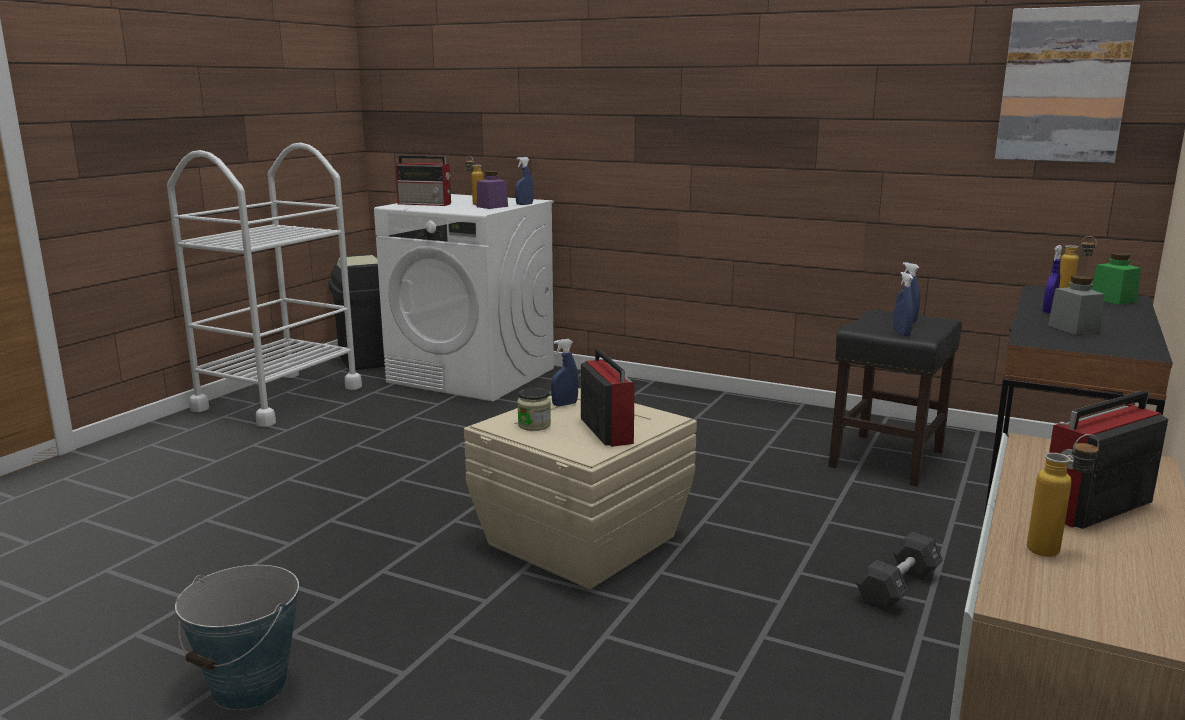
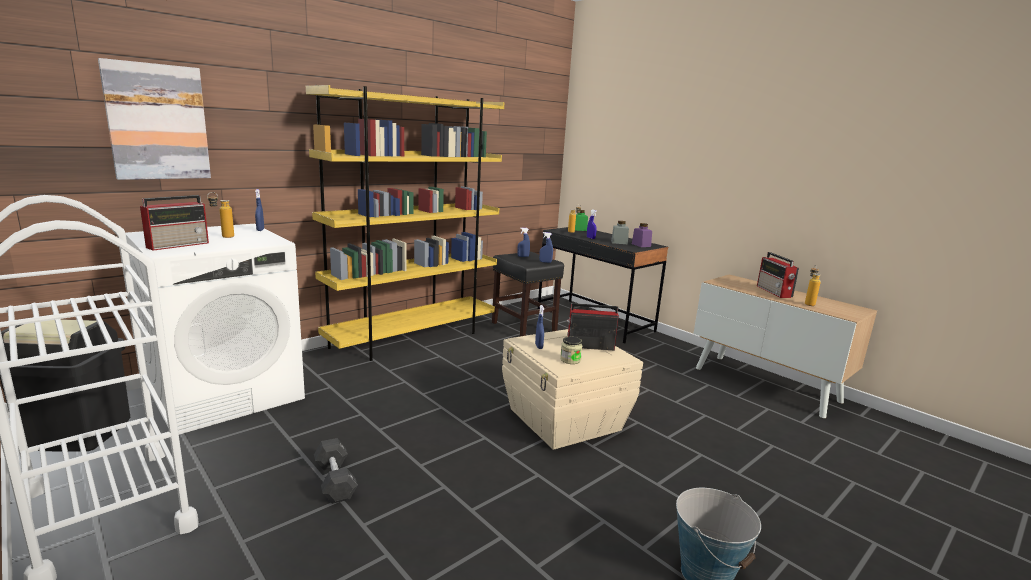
camera: 70 degrees left, 0 degrees up
purple jar [477,171,508,209] -> purple jar moved to [632,223,652,247]
black dumbbell [856,532,943,612] -> black dumbbell moved to [314,438,358,504]
picture [995,5,1140,163] -> picture moved to [98,58,211,180]
none -> yellow bookcase [306,85,505,361]

